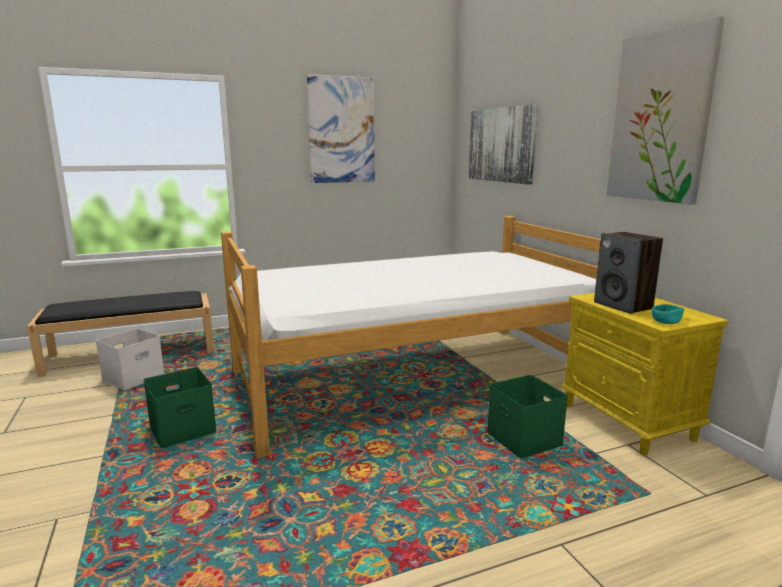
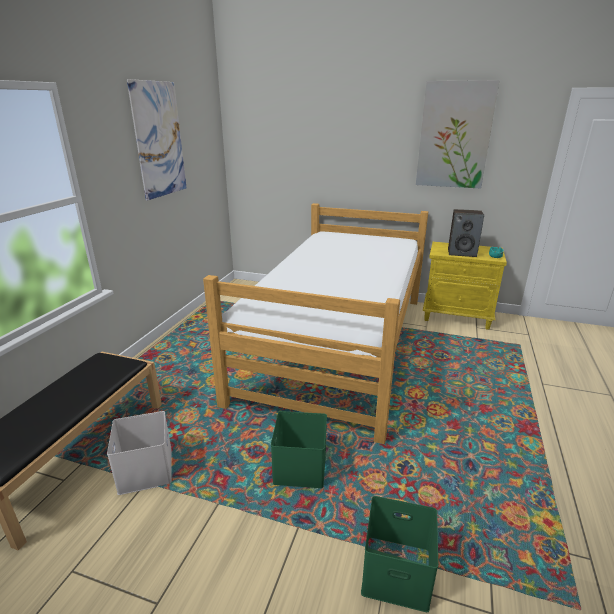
camera: 50 degrees left, 10 degrees up
picture [469,104,538,185] -> none
green storage box [487,375,568,458] -> green storage box moved to [361,496,438,612]

